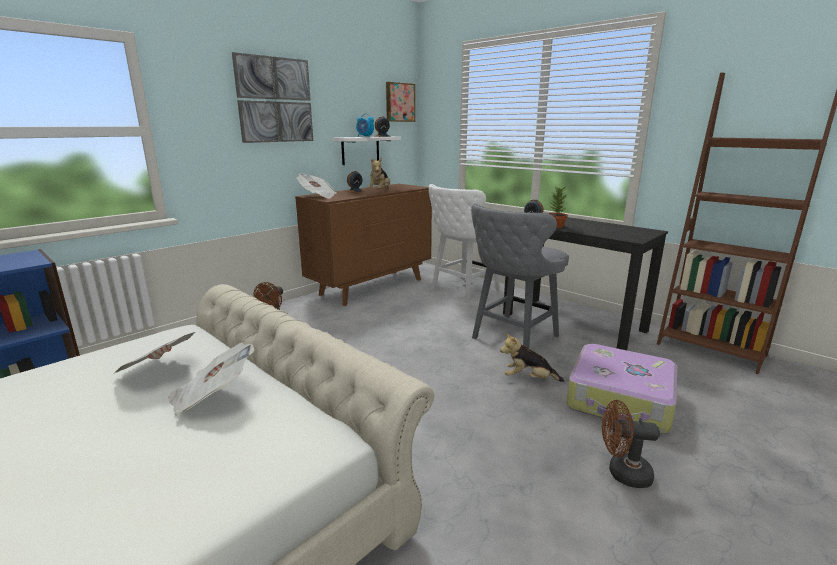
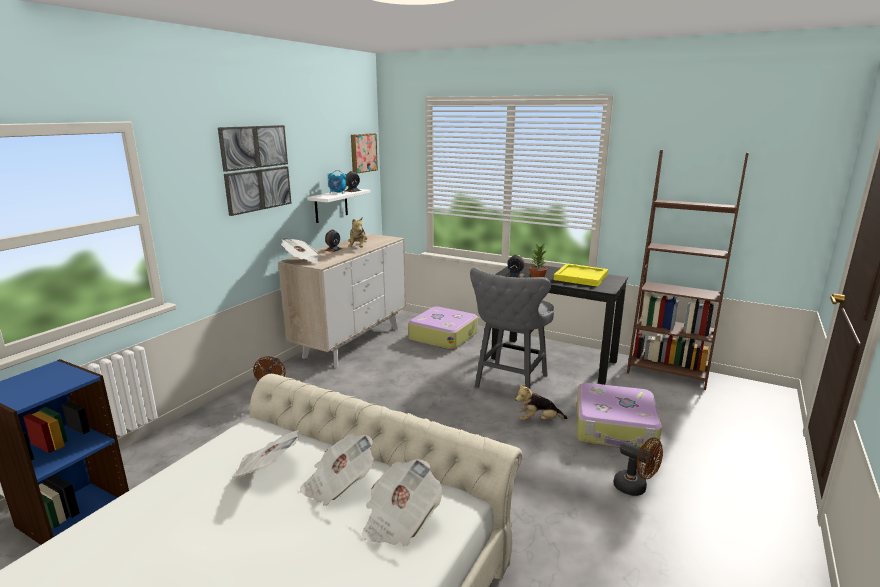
camera: 15 degrees left, 0 degrees up
brown dresser [295,184,432,306] -> white dresser [278,233,406,368]
white stool [429,184,500,301] -> suitcase [408,306,478,350]
brown fan [602,400,660,488] -> brown fan turned 135 degrees counterclockwise [614,437,663,496]
none -> newspaper [362,459,442,546]
none -> yellow tray [553,264,608,287]

